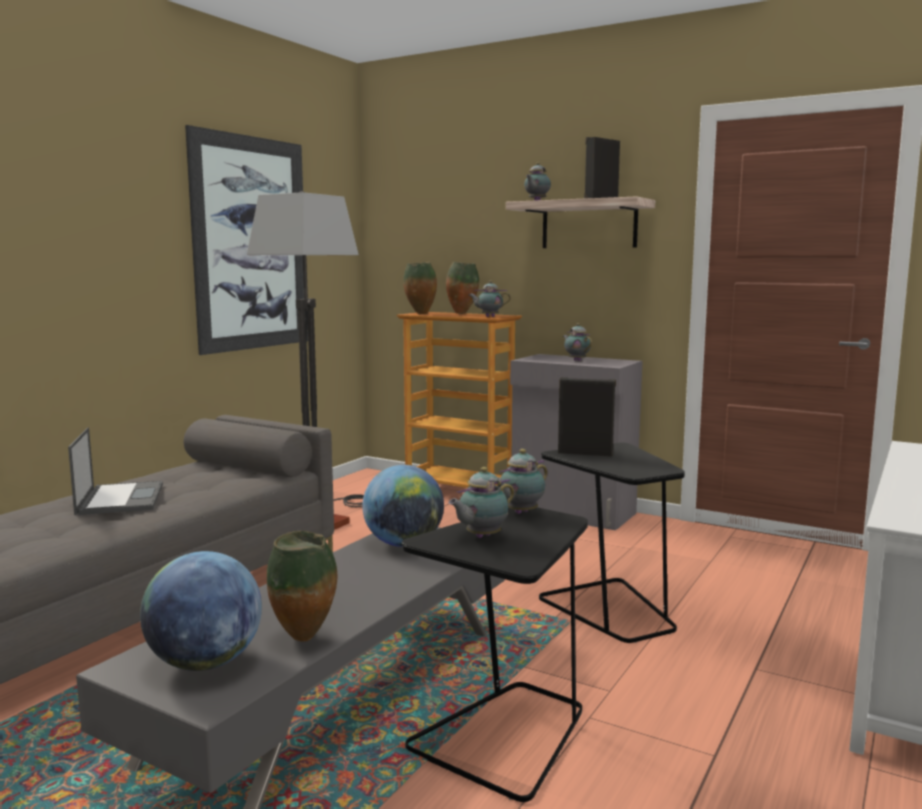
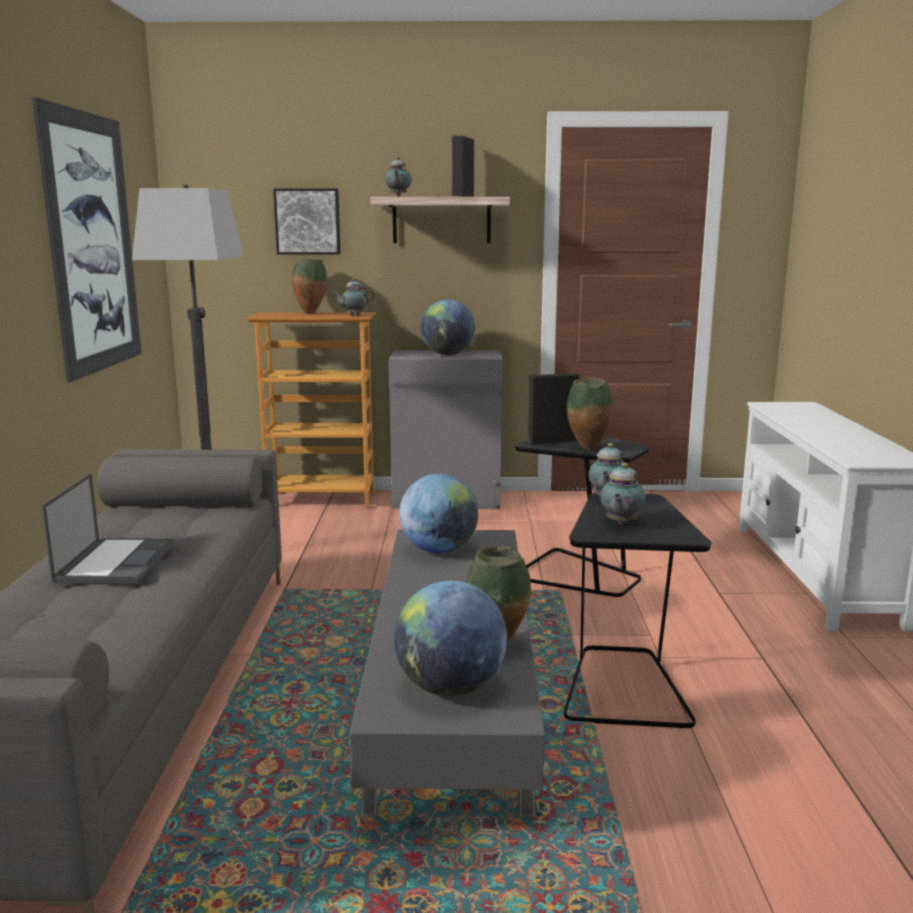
camera: 30 degrees left, 5 degrees up
laptop [68,427,163,515] -> laptop turned 45 degrees clockwise [41,473,174,584]
vase [403,262,437,314] -> vase moved to [567,378,614,451]
teapot [563,323,592,361] -> globe [420,299,475,355]
none -> picture [273,188,341,254]

